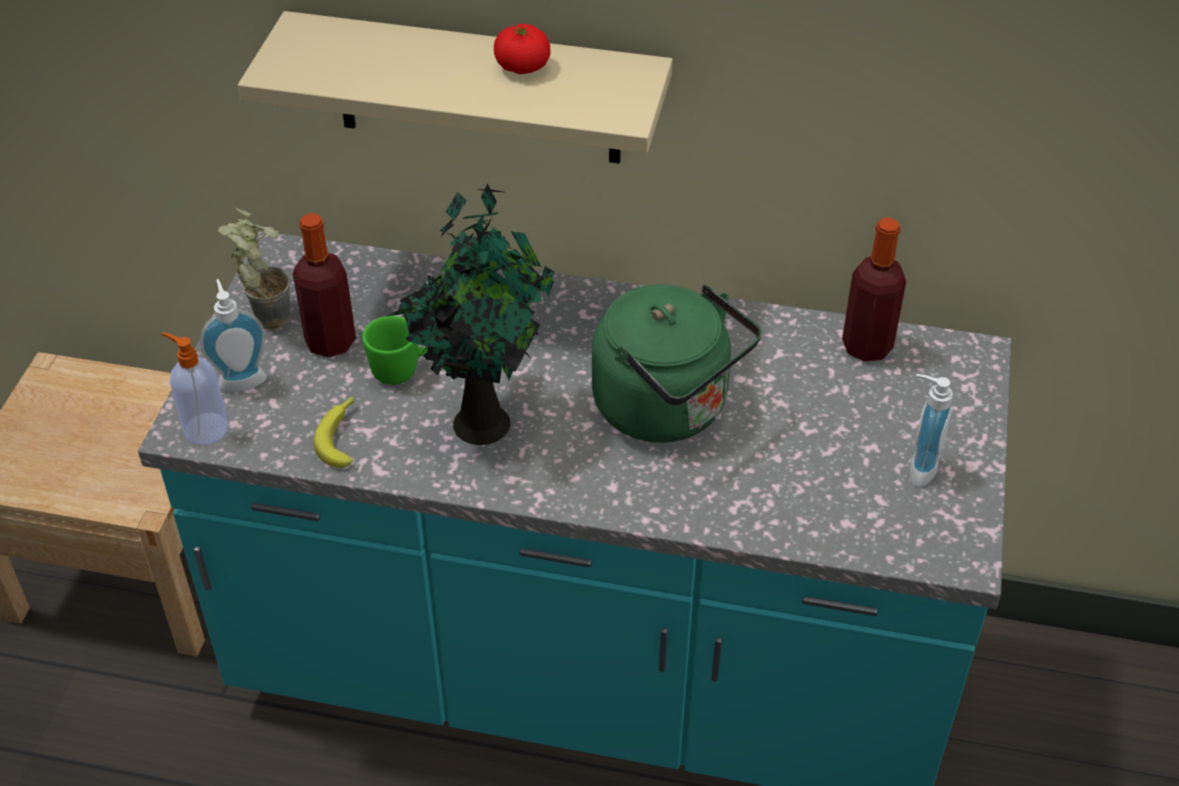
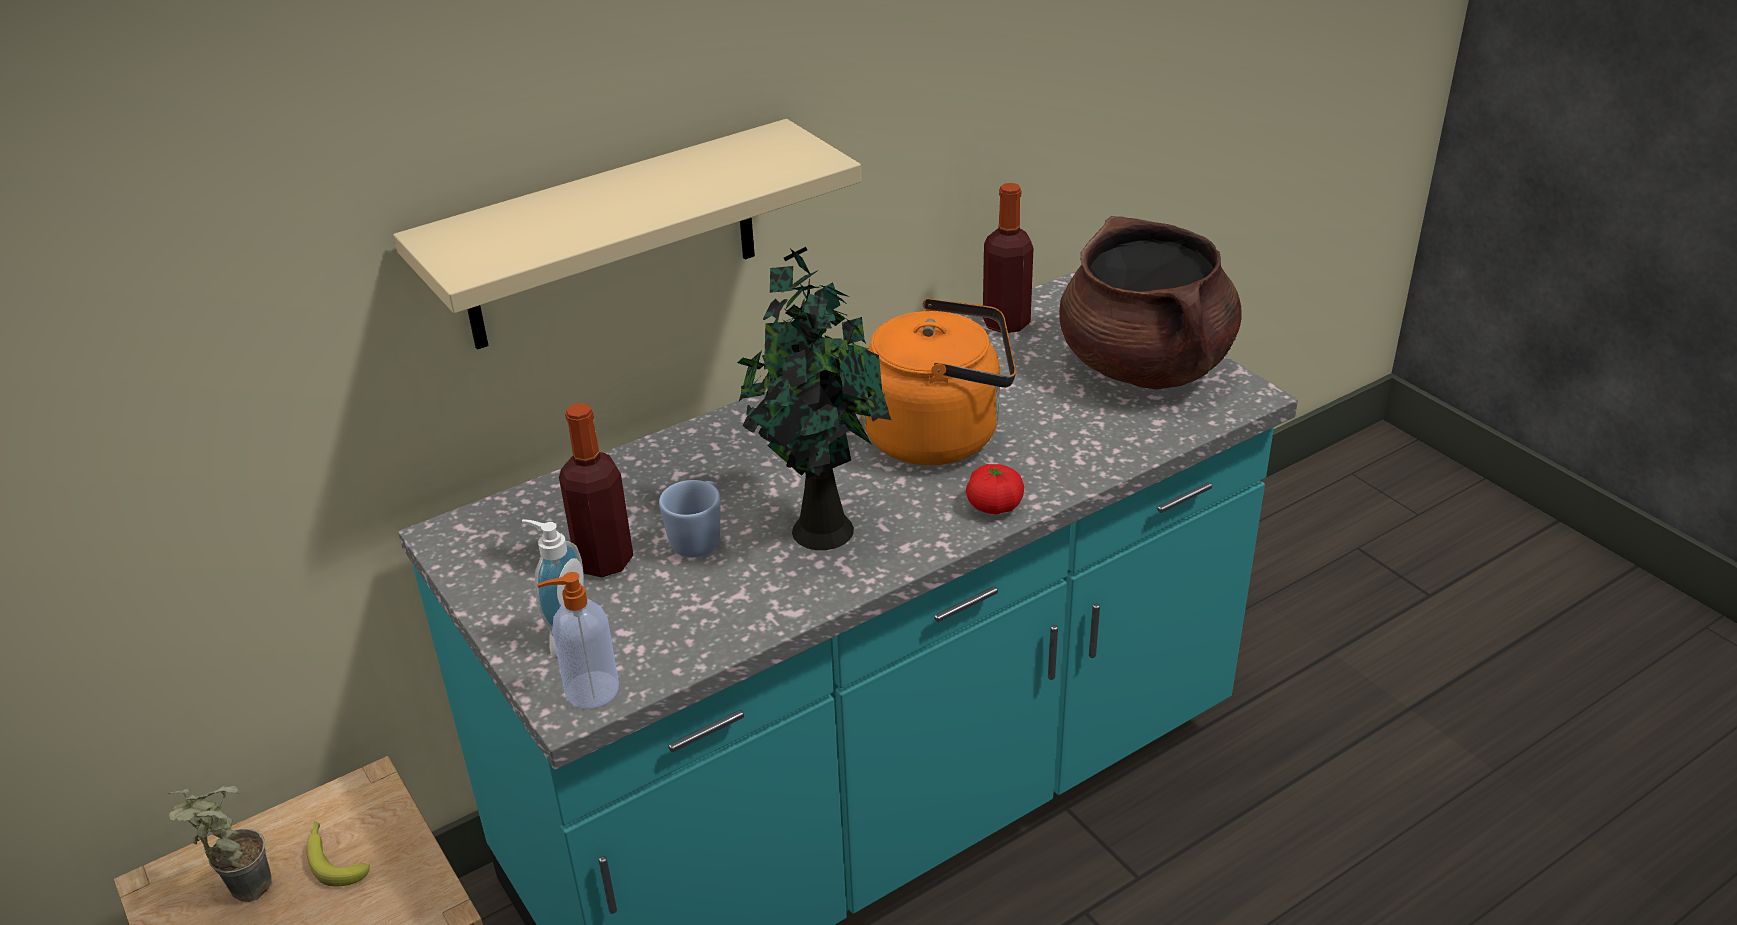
camera: 45 degrees left, 10 degrees down
potted plant [218,208,290,330] -> potted plant moved to [168,786,272,902]
banana [314,396,354,468] -> banana moved to [306,821,370,886]
green mug [362,316,428,385] -> blue mug [659,480,721,557]
tomato [494,24,550,74] -> tomato moved to [966,464,1024,514]
green kettle [592,284,761,443] -> orange kettle [862,298,1016,465]
soap dispenser [909,374,953,487] -> brown cooking pot [1059,216,1242,390]

